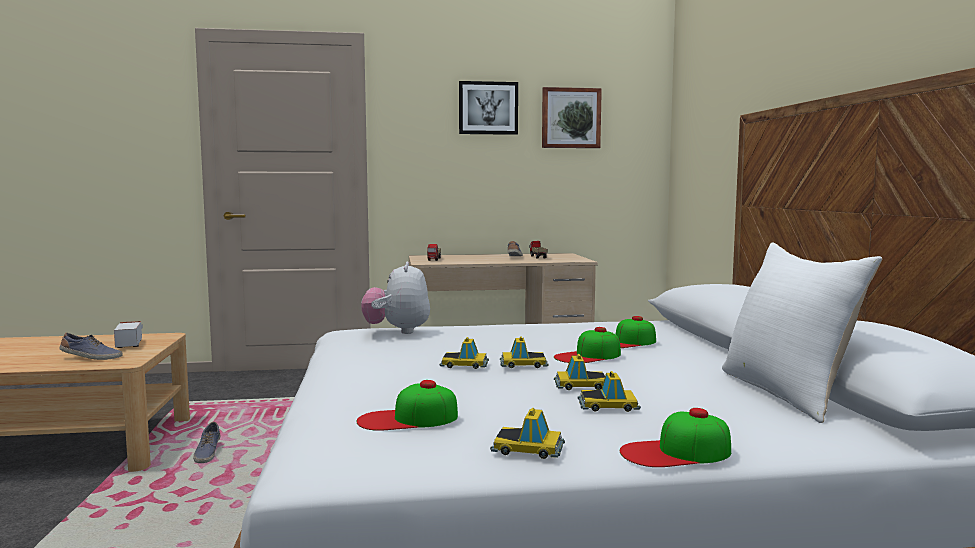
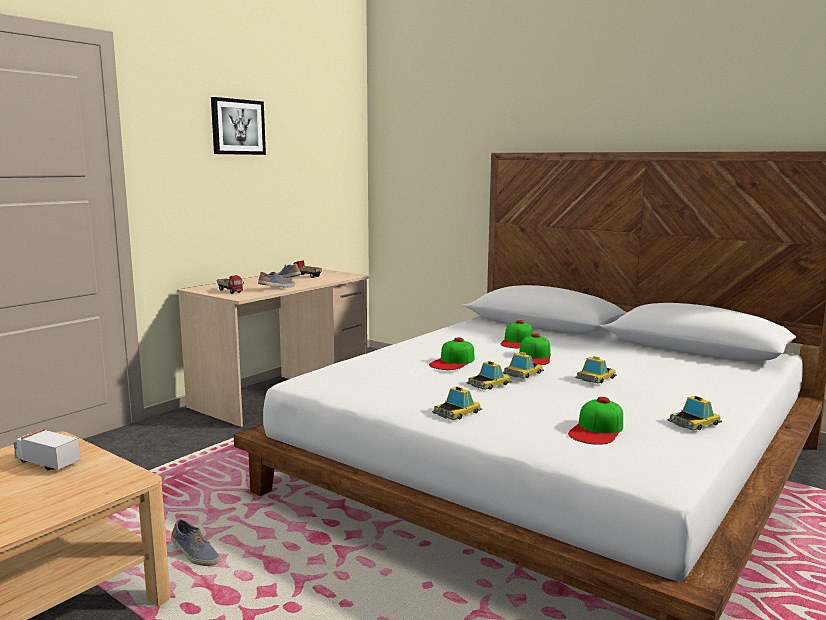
camera: 45 degrees left, 5 degrees up
shoe [59,333,123,360] -> shoe moved to [258,272,295,288]
plush toy [361,262,430,334] -> none
picture [542,87,602,148] -> none
toy car [578,371,641,412] -> toy car moved to [432,386,482,420]
cap [620,408,731,467] -> cap moved to [429,337,474,370]
white pillow [722,242,882,423] -> none

